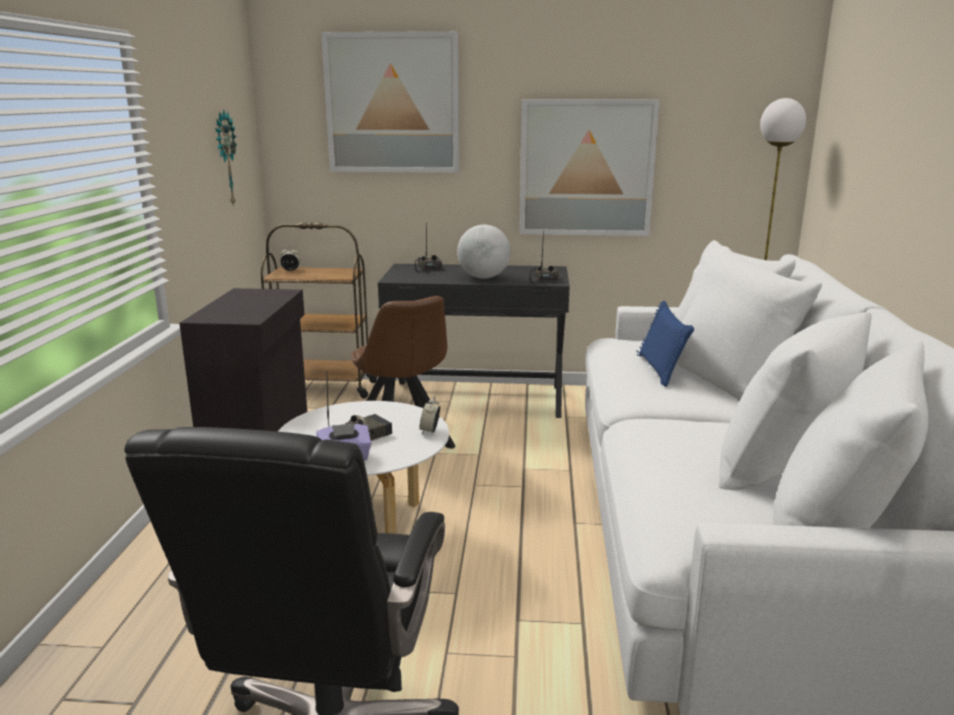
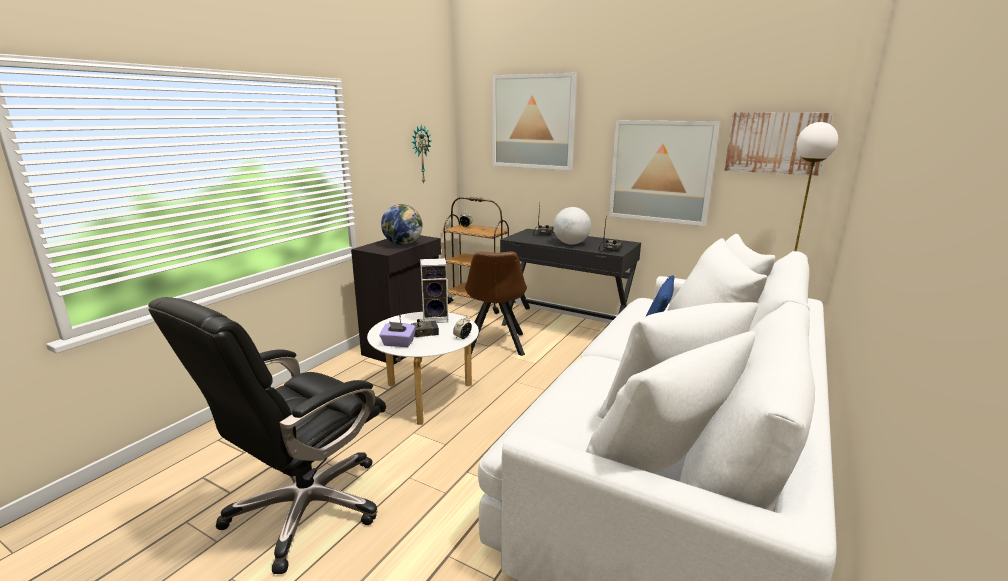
camera: 25 degrees right, 0 degrees up
none -> globe [381,204,423,245]
none -> speaker [420,258,448,323]
none -> picture [724,112,833,176]

